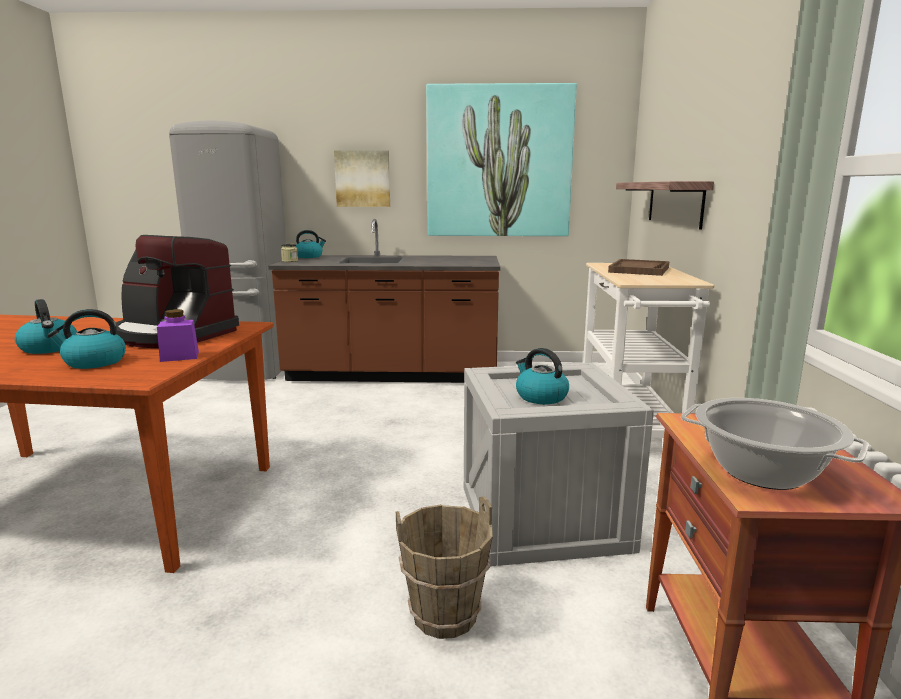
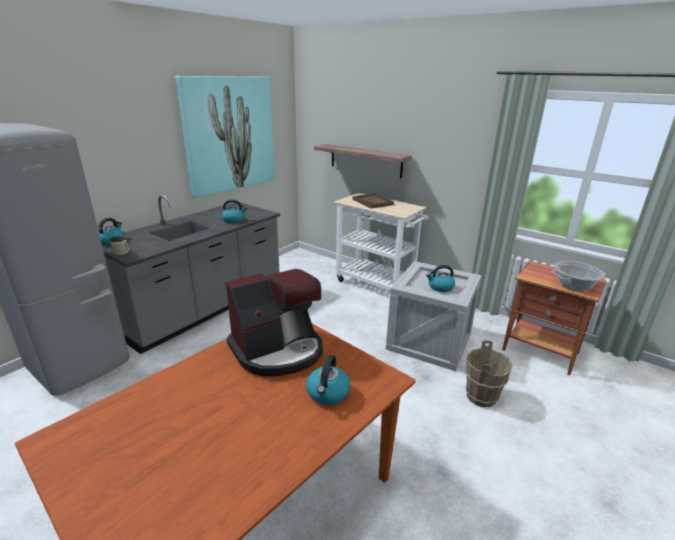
camera: 55 degrees left, 10 degrees up
kettle [15,299,77,354] -> kettle moved to [222,199,247,223]
purple jar [157,309,199,362] -> none
brown counter [268,219,500,383] -> grey counter [102,195,280,354]
picture [334,150,390,207] -> none

